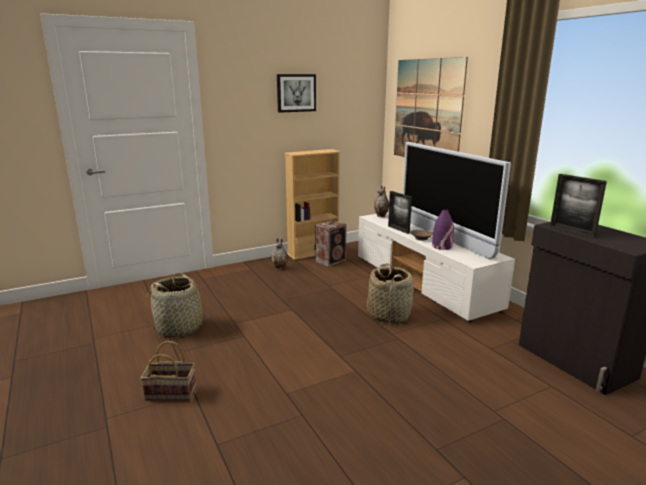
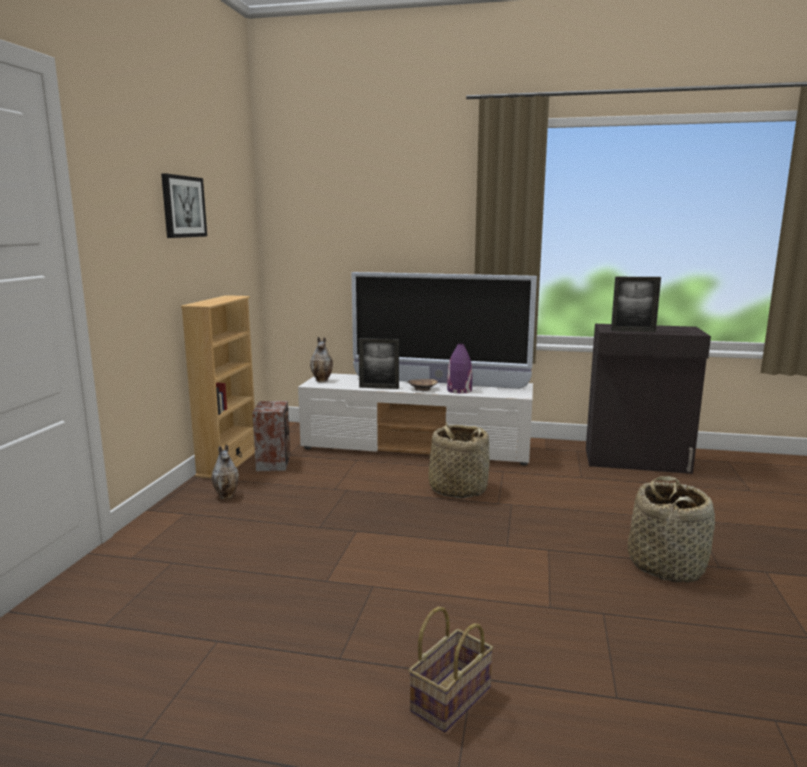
camera: 50 degrees left, 5 degrees down
basket [147,273,213,337] -> basket moved to [628,476,715,583]
picture [394,57,468,157] -> none

